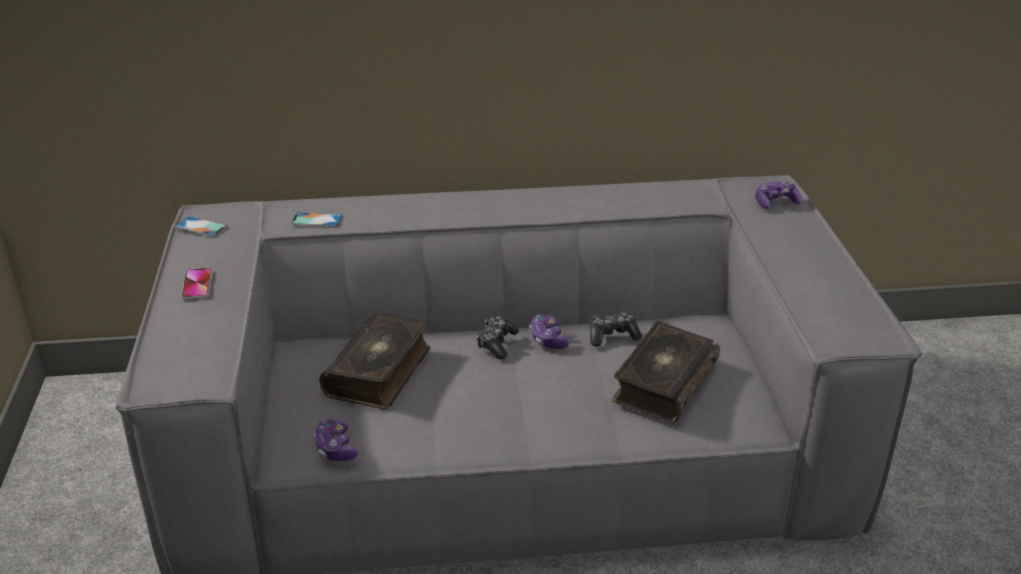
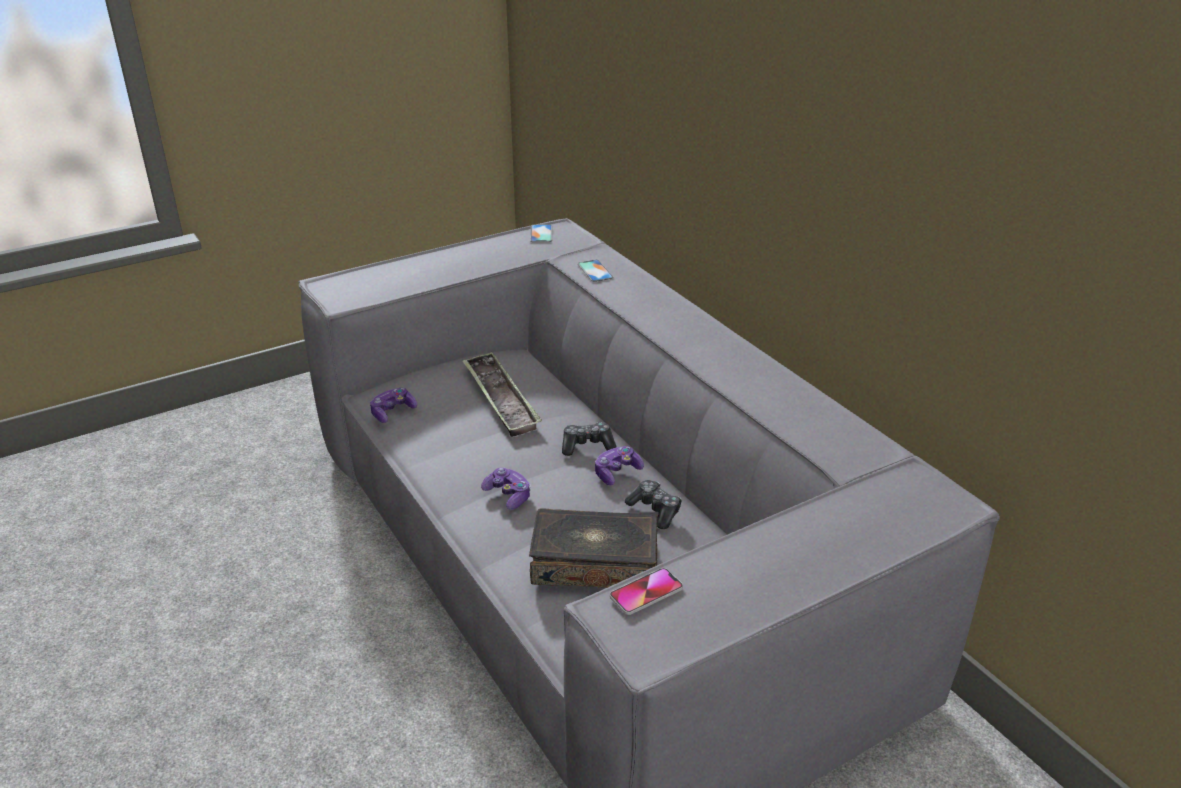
camera: 65 degrees right, 0 degrees up
phone [181,268,212,299] -> phone moved to [610,568,683,615]
book [319,312,430,409] -> tray [462,352,542,437]
game controller [755,182,802,209] -> game controller moved to [481,467,531,510]

